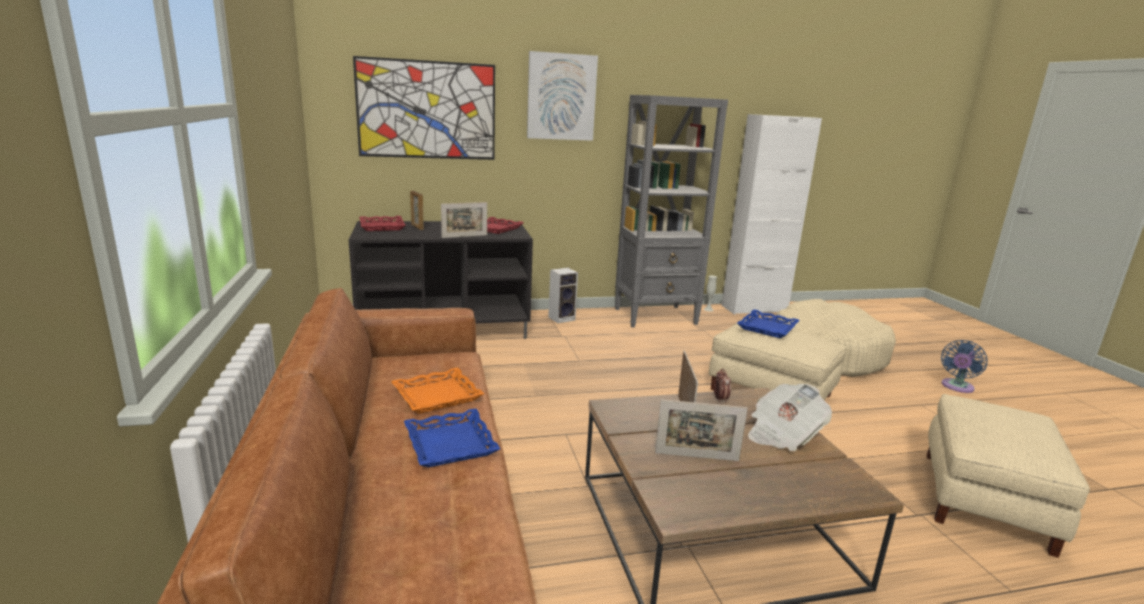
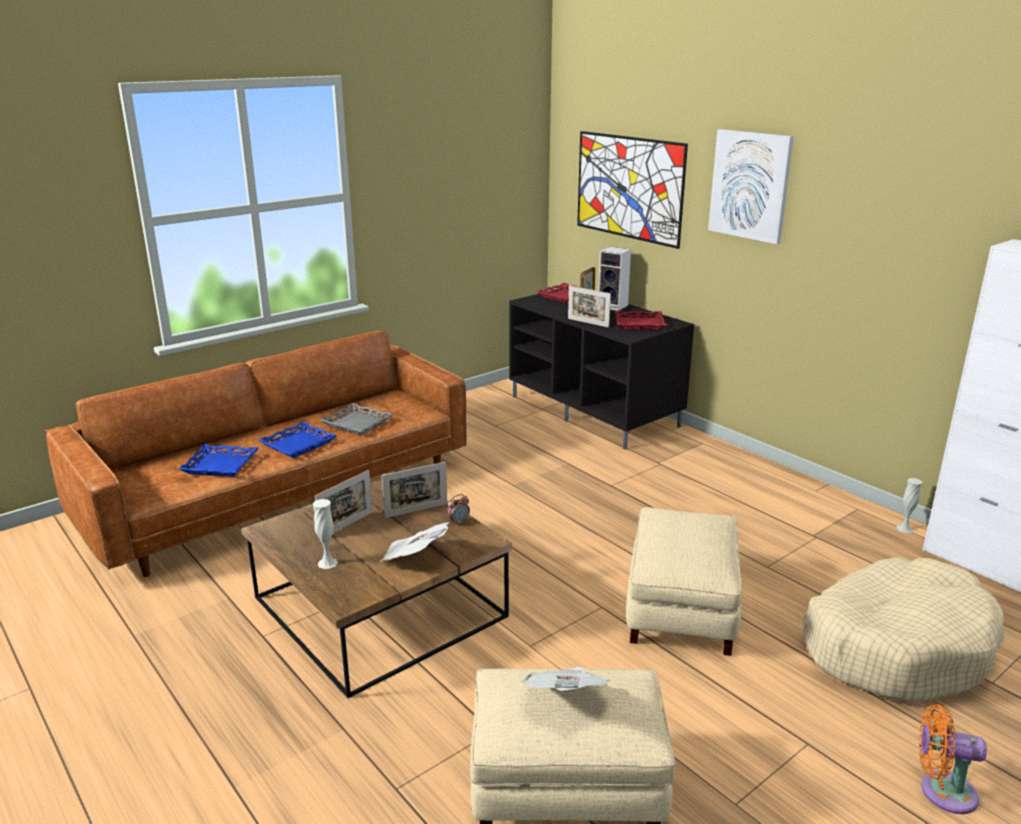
camera: 65 degrees right, 5 degrees up
orange tray [391,367,484,414] -> grey tray [320,403,394,435]
speaker [548,268,578,323] -> speaker moved to [598,247,631,311]
grey bookcase [615,95,728,327] -> none
picture frame [655,400,748,461] -> picture frame turned 120 degrees counterclockwise [315,470,372,540]
blue tray [737,309,800,339] -> blue tray moved to [179,444,259,477]
blue fan [941,340,988,393] -> orange fan [919,704,987,814]
none -> white vase [313,499,338,569]
none -> newspaper [521,667,610,691]

